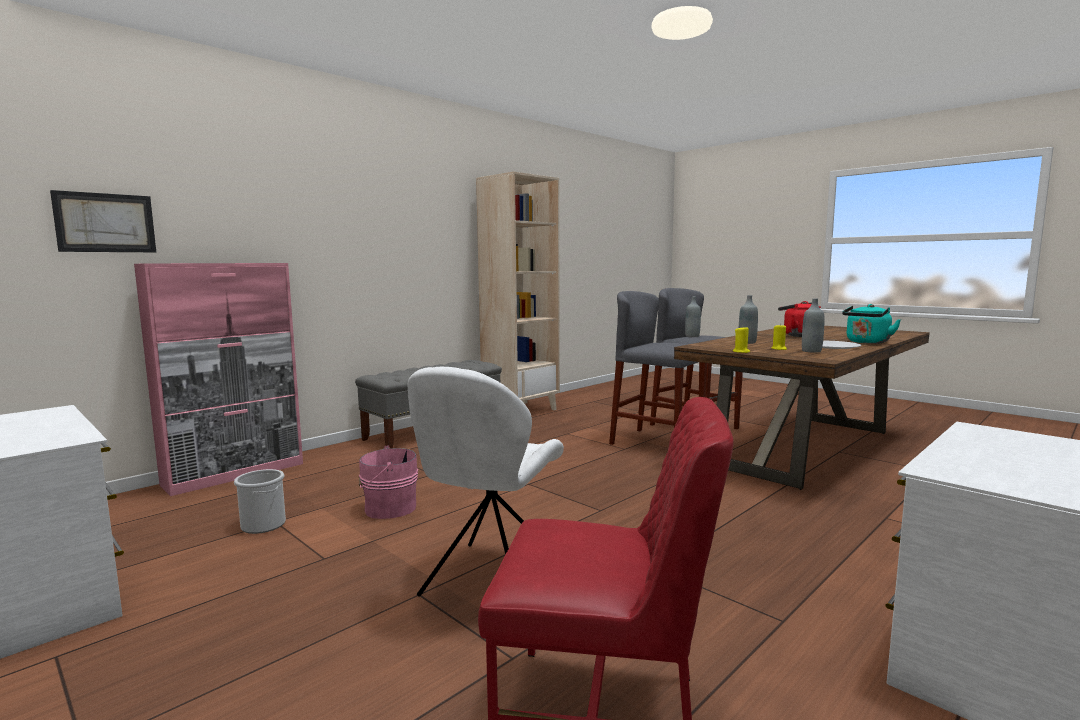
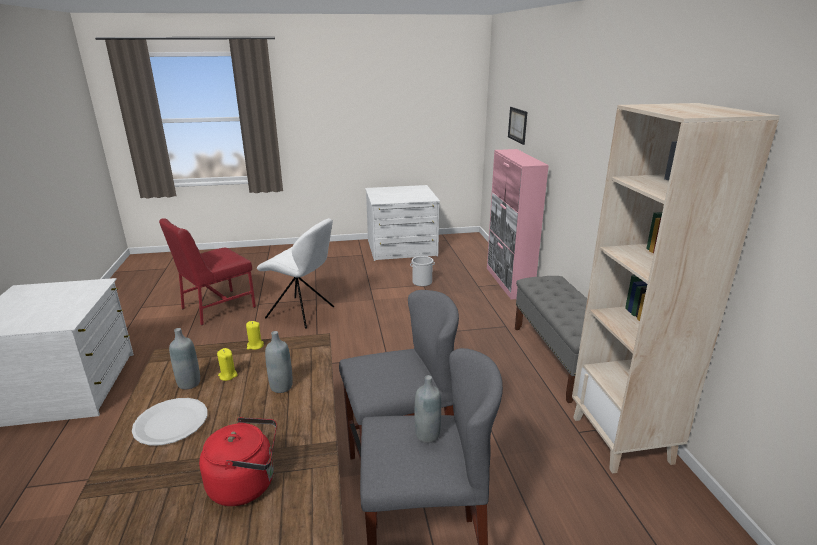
camera: 125 degrees right, 15 degrees up
pink bucket [359,446,418,519] -> none
white chair [408,367,564,597] -> white chair turned 150 degrees clockwise [257,218,334,329]
turquoise kettle [842,304,901,344] -> none

